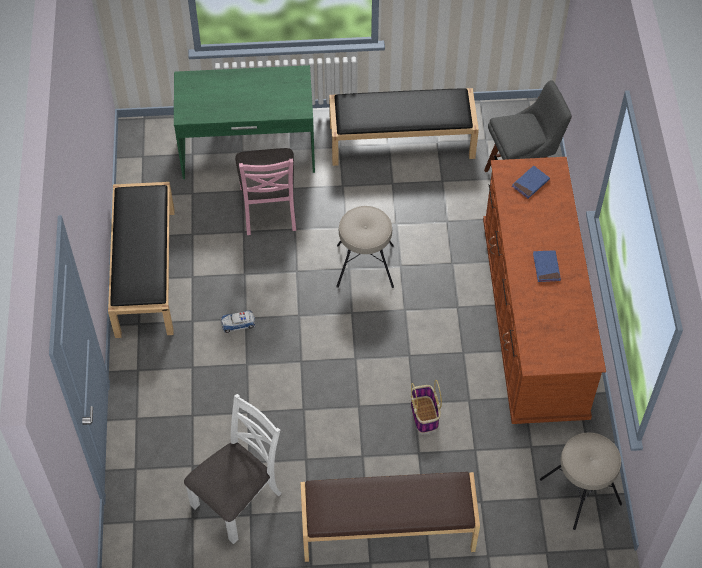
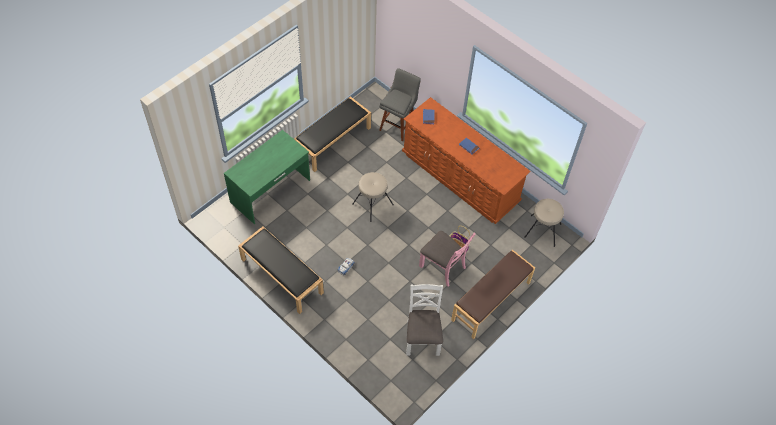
camera: 45 degrees left, 0 degrees up
pink chair [235,148,296,235] -> pink chair moved to [419,231,476,286]

